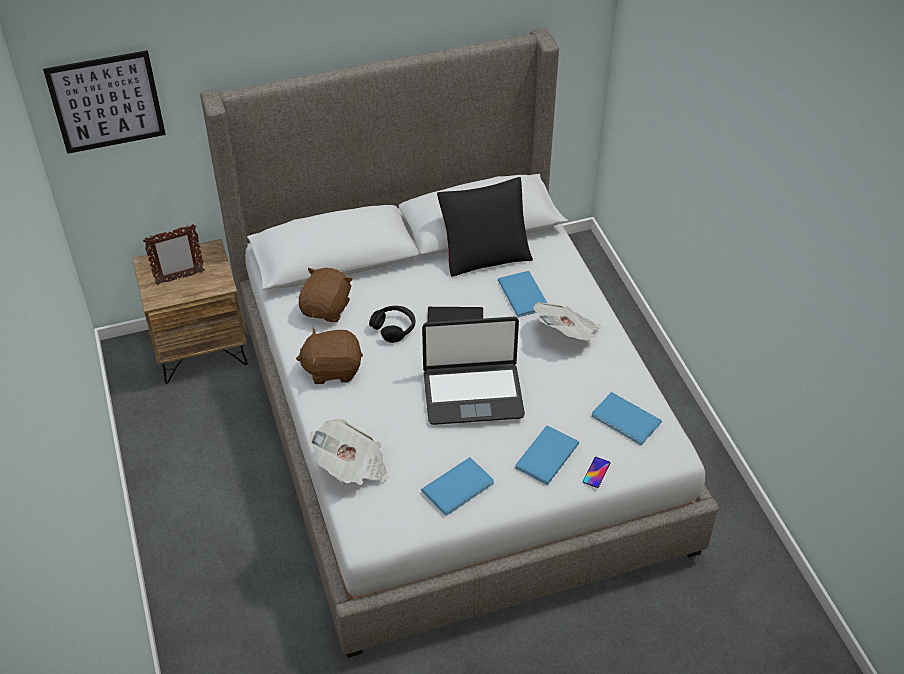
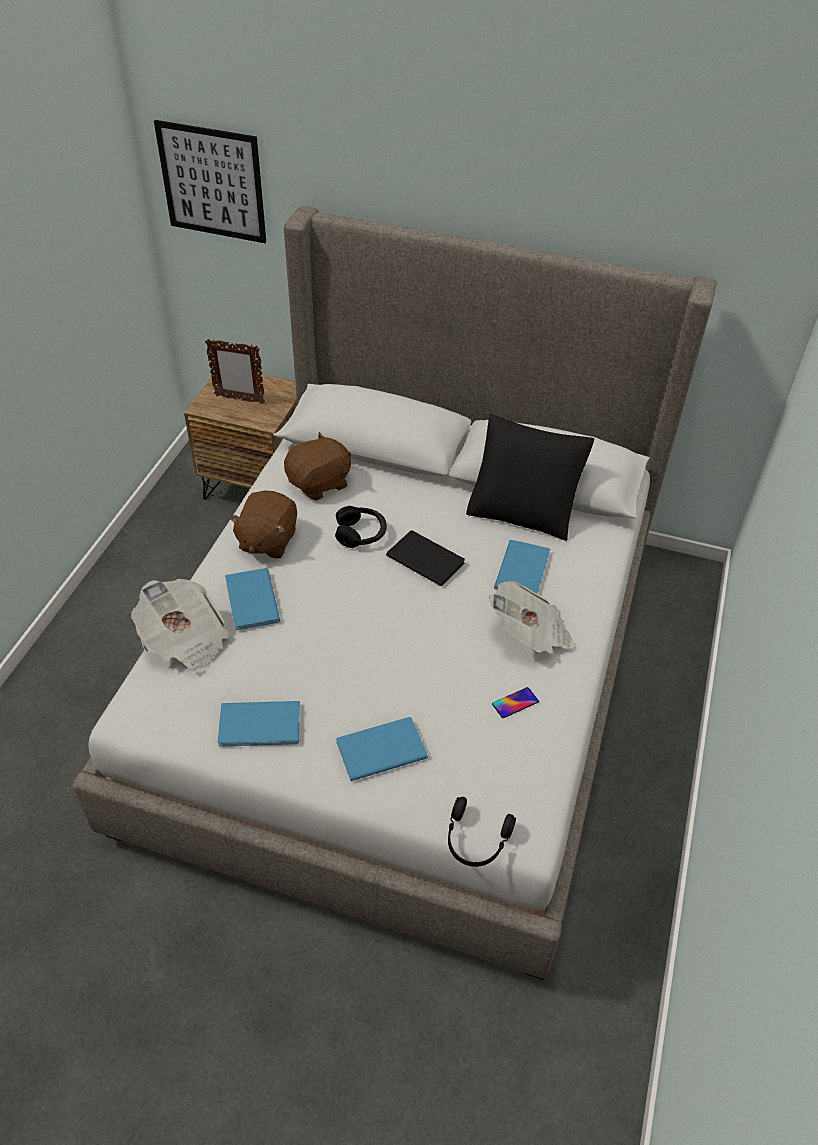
camera: 35 degrees right, 0 degrees up
brown plush toy [296,328,363,384] -> brown plush toy turned 105 degrees counterclockwise [229,490,297,559]
laptop [422,317,525,425] -> none
phone [583,457,610,488] -> phone moved to [492,687,539,718]
blue book [592,392,662,445] -> blue book moved to [225,568,280,630]
none -> black headphones [448,797,516,867]

